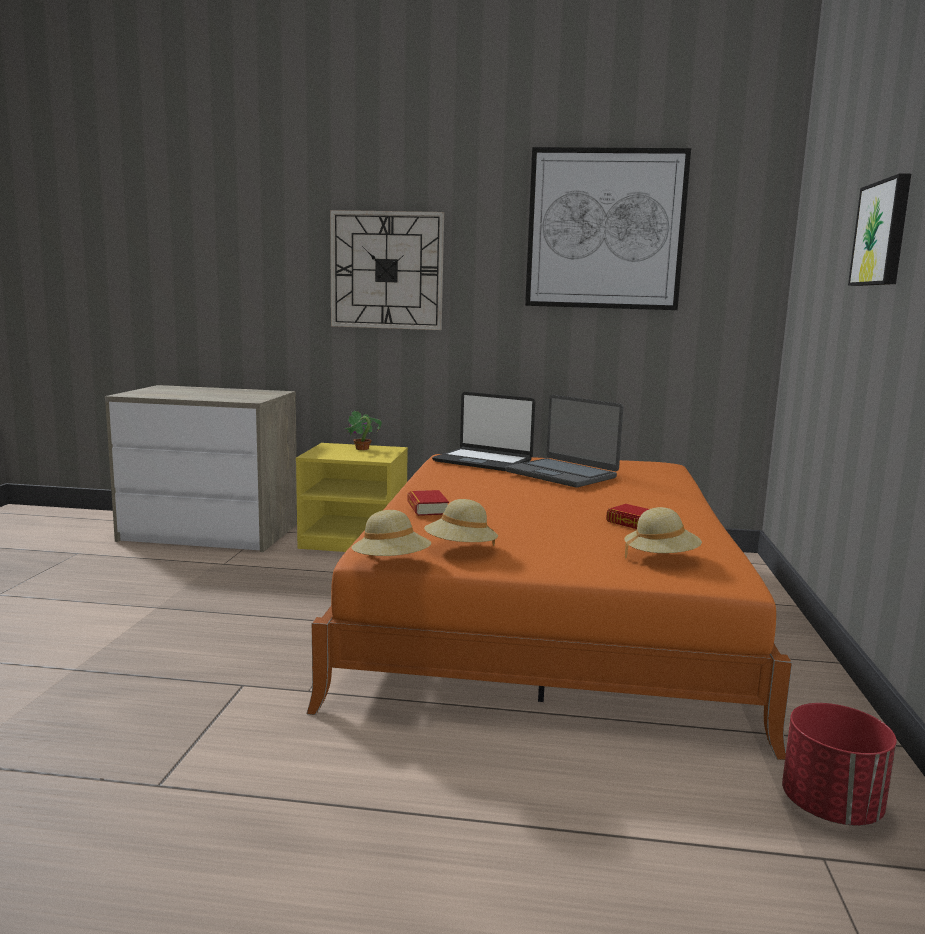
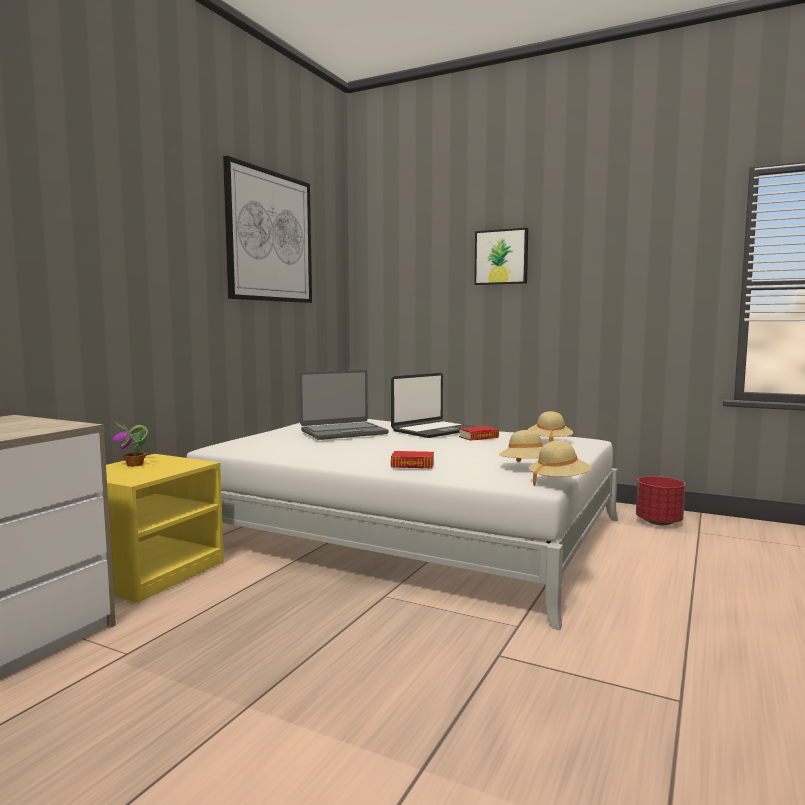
camera: 70 degrees left, 5 degrees down
orange bed [306,454,792,760] -> white bed [186,419,618,630]
wall clock [330,210,444,330] -> none
laptop [432,392,535,471] -> laptop moved to [391,373,477,438]

